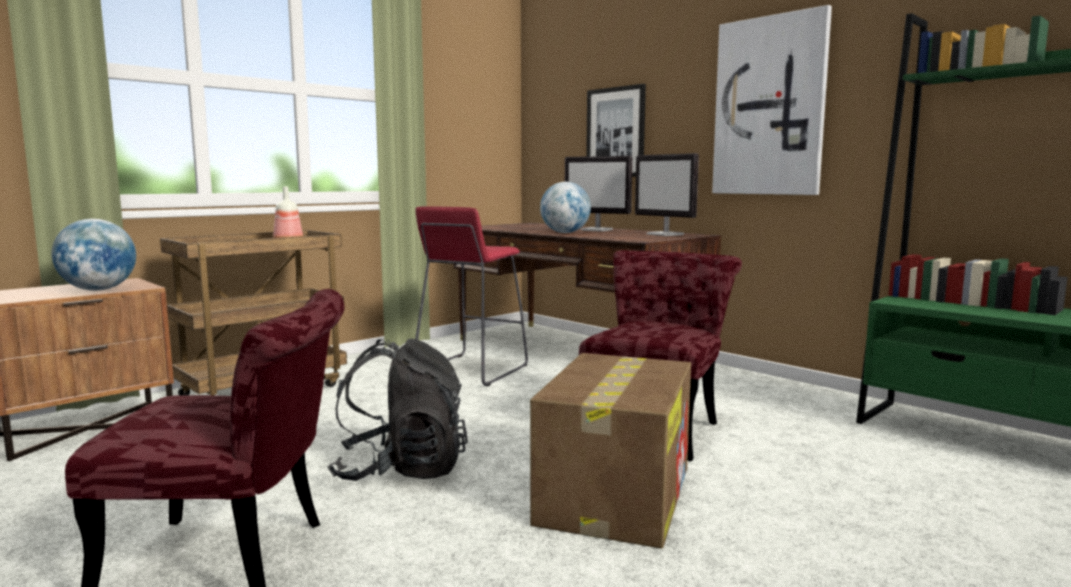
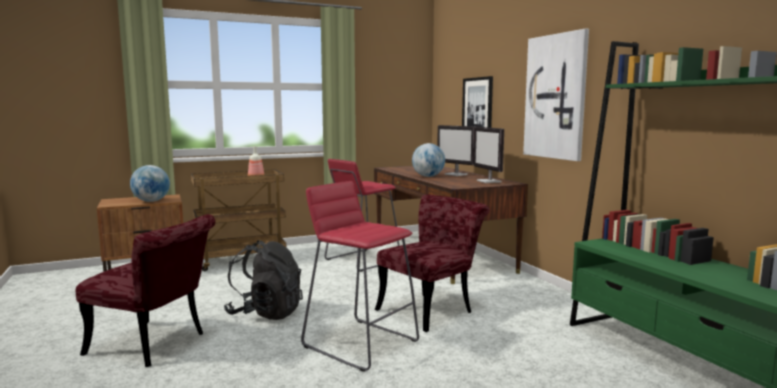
camera: 20 degrees right, 0 degrees up
cardboard box [530,353,691,549] -> red stool [301,181,419,372]

